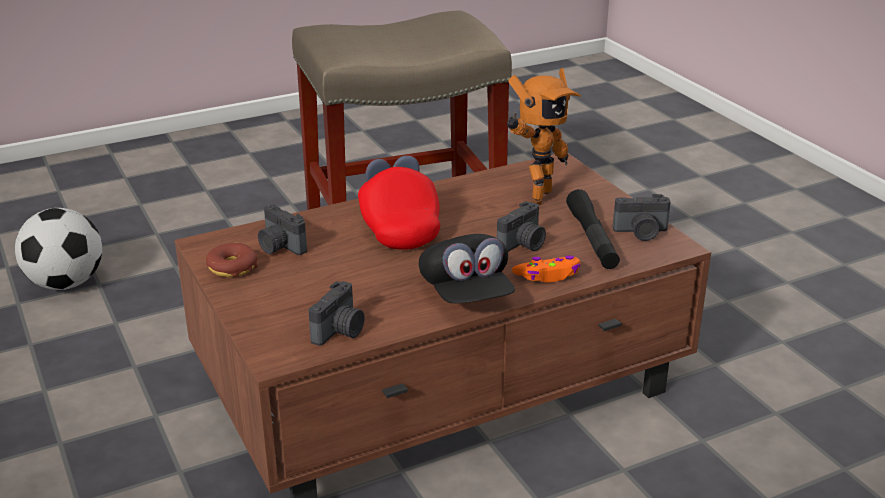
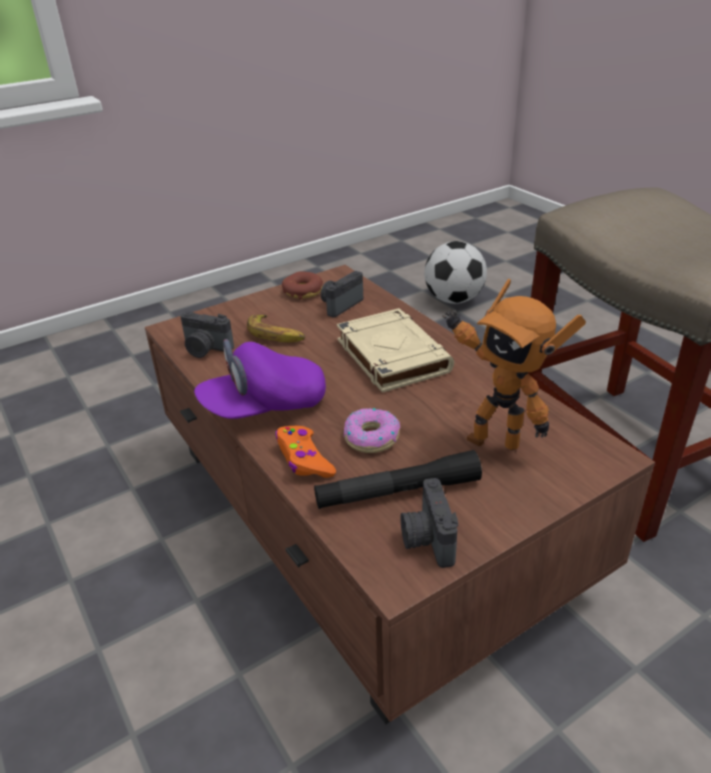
camera: 85 degrees right, 5 degrees up
red cap [358,156,440,250] -> beige book [337,308,454,393]
black cap [419,234,515,303] -> purple cap [194,339,326,419]
camera [497,201,546,252] -> donut [344,408,400,453]
none -> banana [247,315,305,343]

